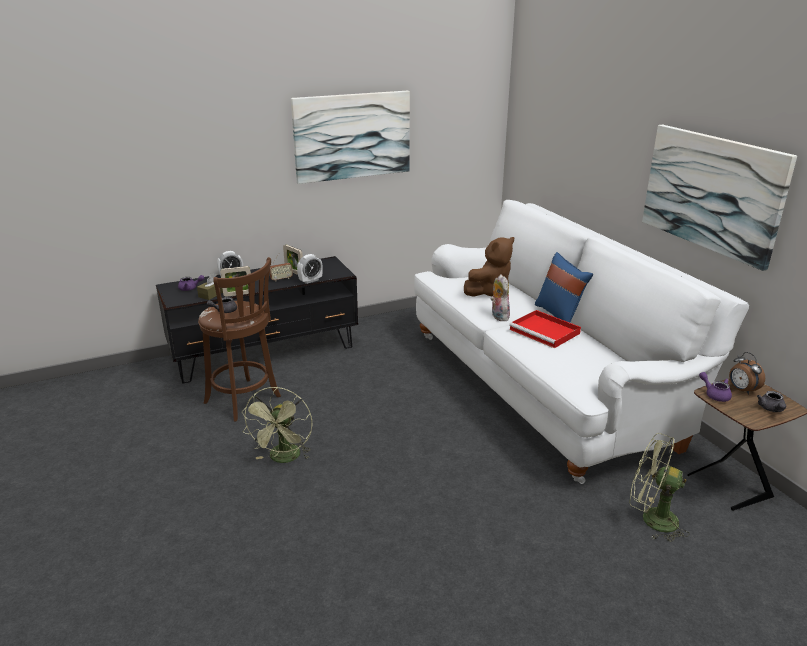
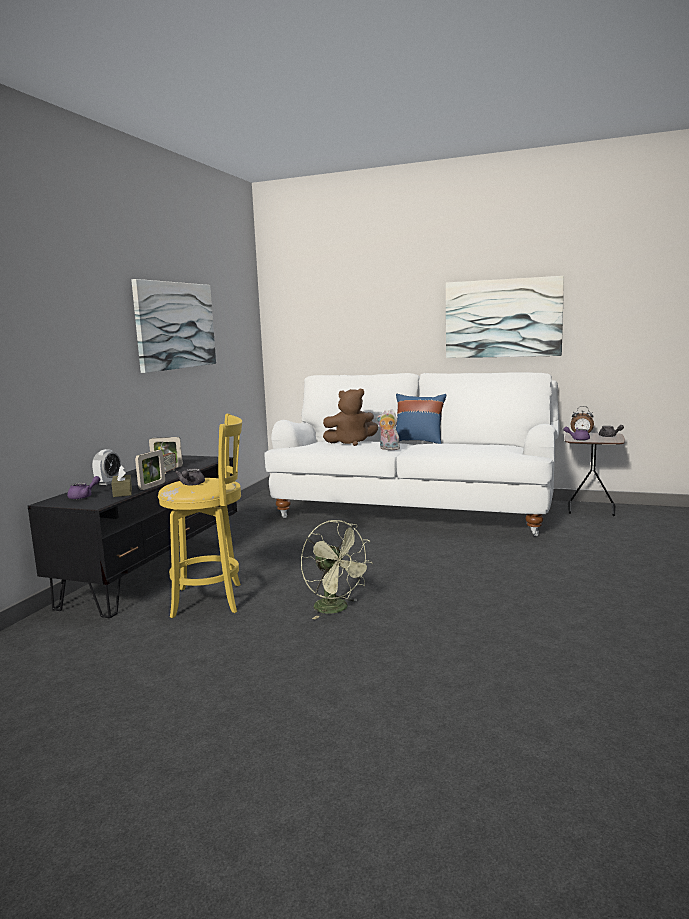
camera: 45 degrees left, 15 degrees down
brown stool [198,257,281,421] -> yellow stool [158,414,242,618]
alarm clock [297,254,323,284] -> none
brown plush toy [464,237,514,297] -> brown plush toy turned 75 degrees clockwise [323,389,378,446]
red tray [509,310,581,348] -> none
green fan [629,433,690,542] -> none

